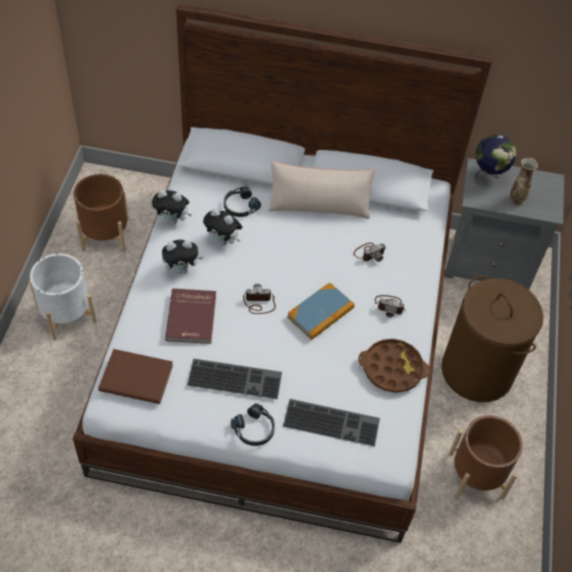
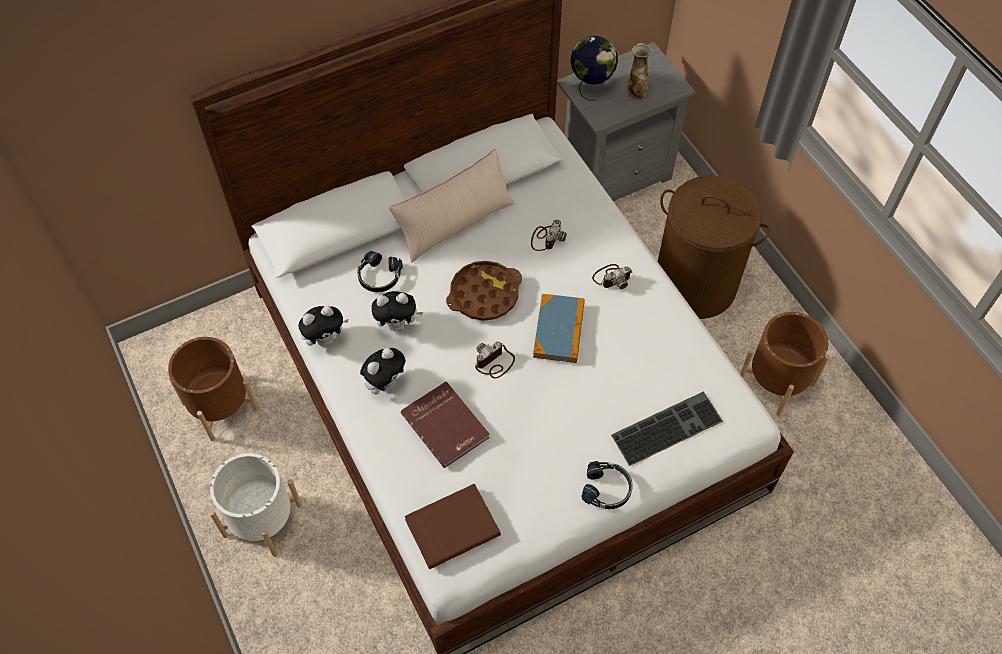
camera: 35 degrees left, 5 degrees up
keyboard [187,359,282,399] -> none
brown tray [358,339,430,393] -> brown tray moved to [446,261,522,321]

